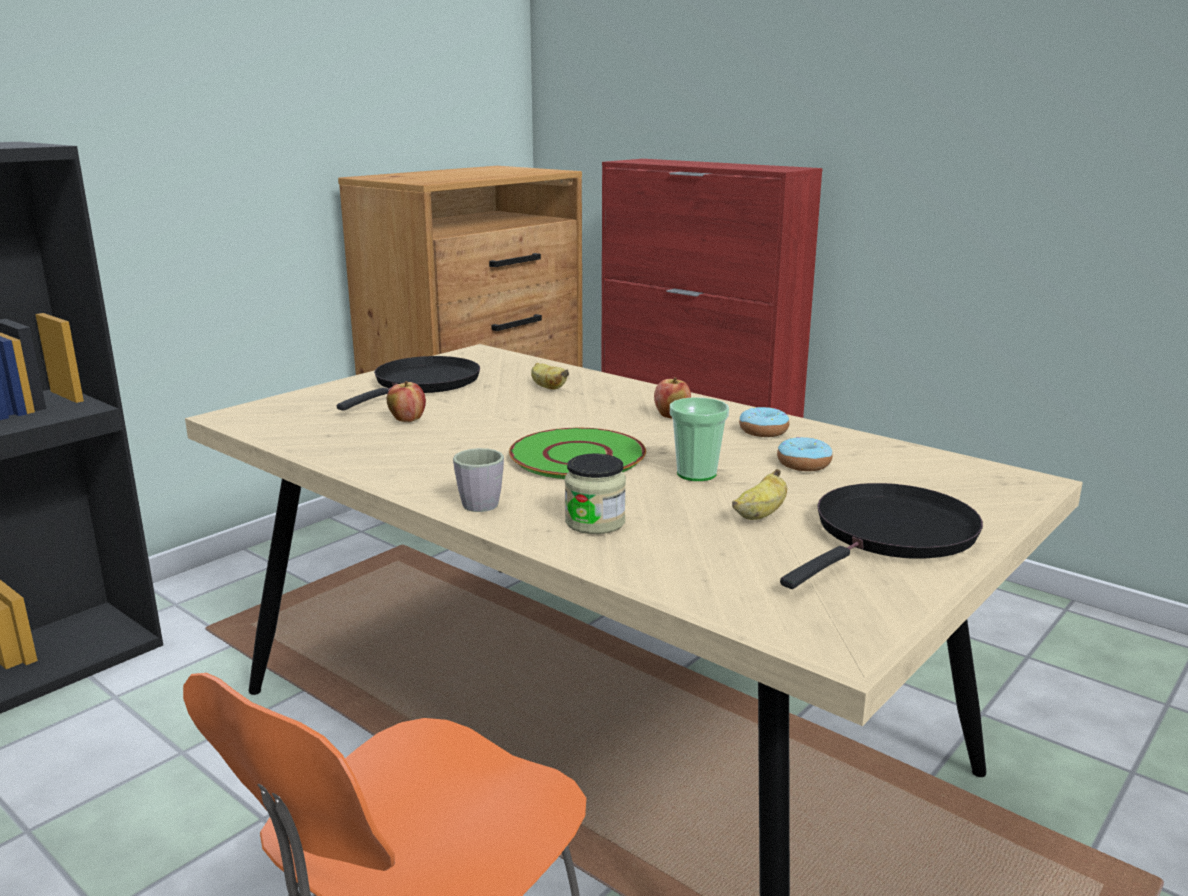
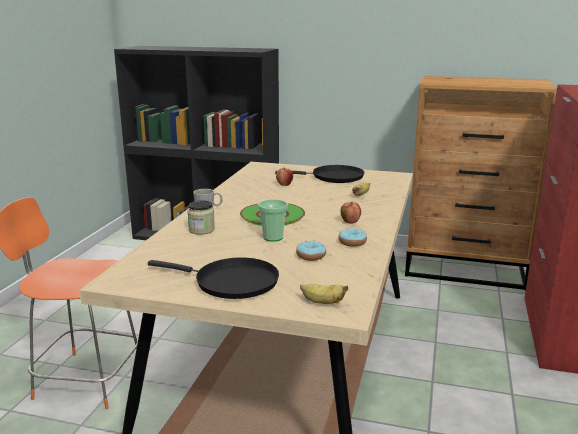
camera: 65 degrees right, 0 degrees up
banana [732,469,787,520] -> banana moved to [300,284,348,304]

